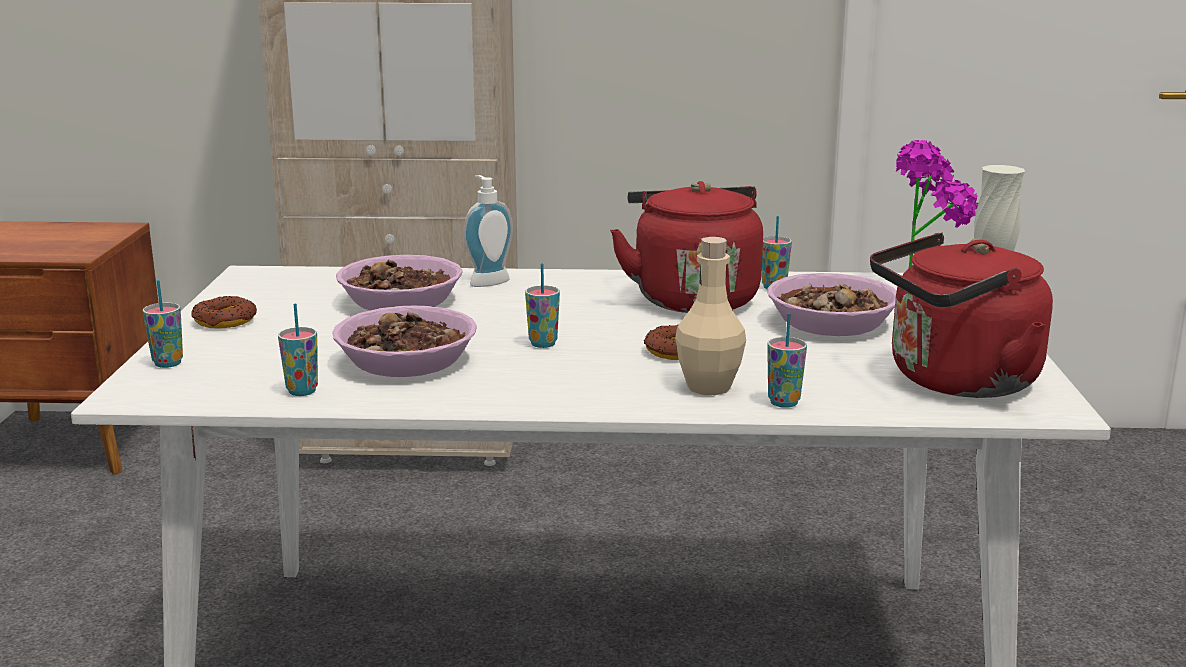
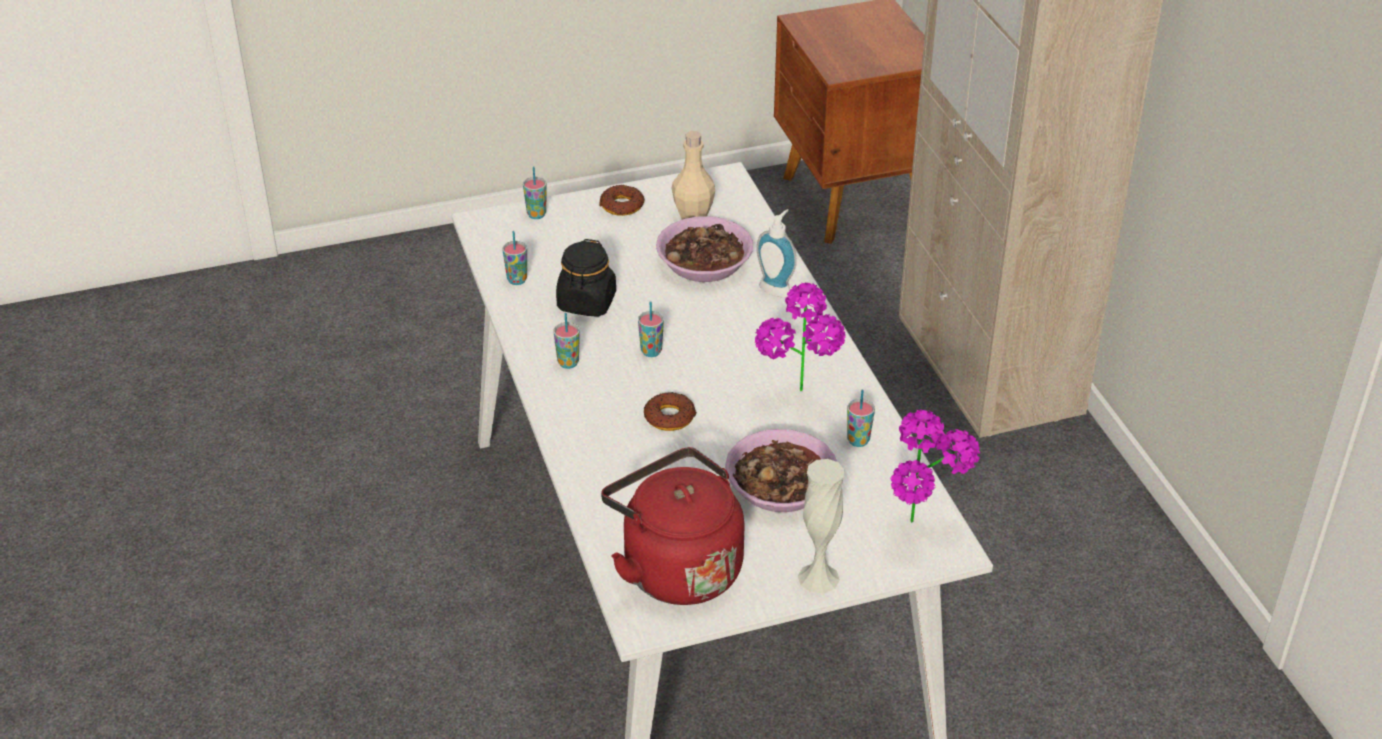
camera: 70 degrees right, 20 degrees up
bowl [332,306,477,377] -> black jar [556,239,616,317]
red kettle [610,181,763,313] -> potted plant [755,283,845,391]
beige bottle [675,237,746,395] -> beige bottle moved to [671,131,715,220]
cup [767,313,807,408] -> cup moved to [554,313,580,369]

